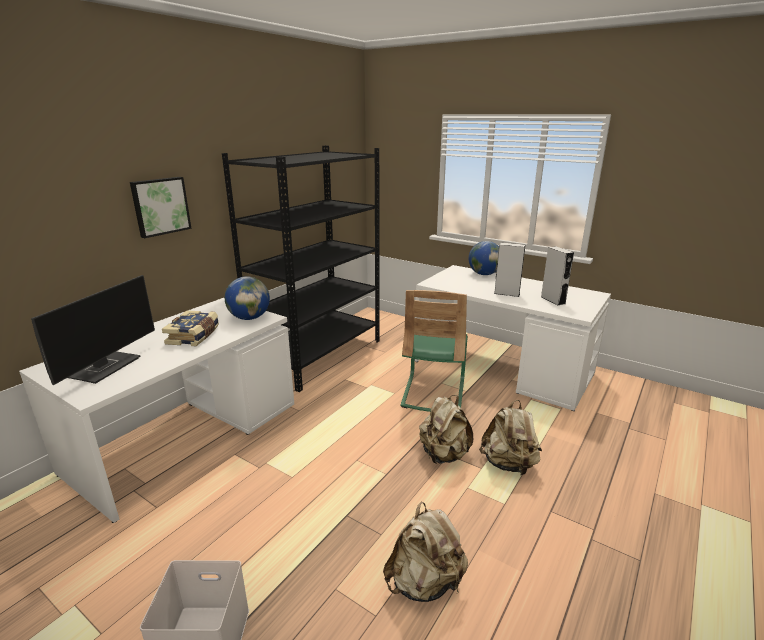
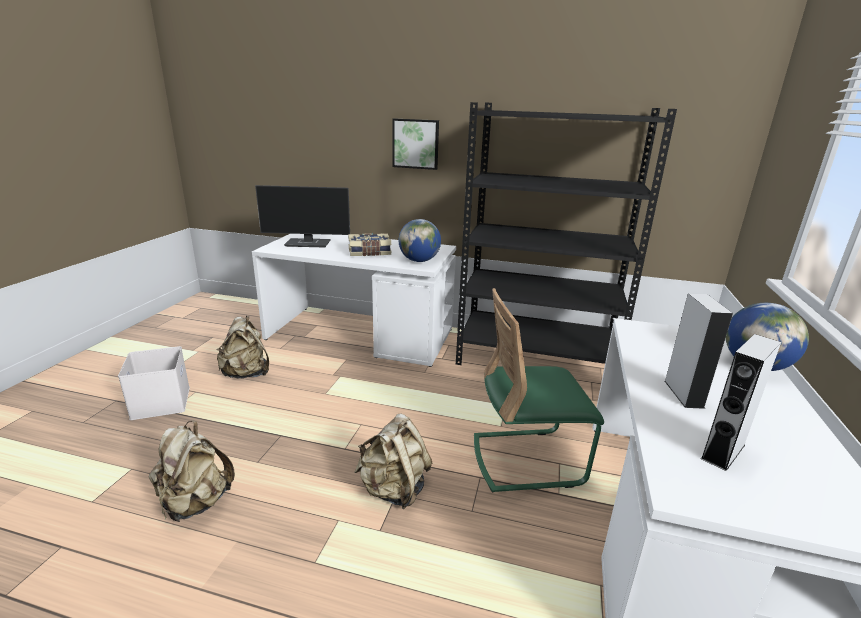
camera: 70 degrees right, 0 degrees up
beige backpack [479,400,542,476] -> beige backpack moved to [217,316,269,378]

